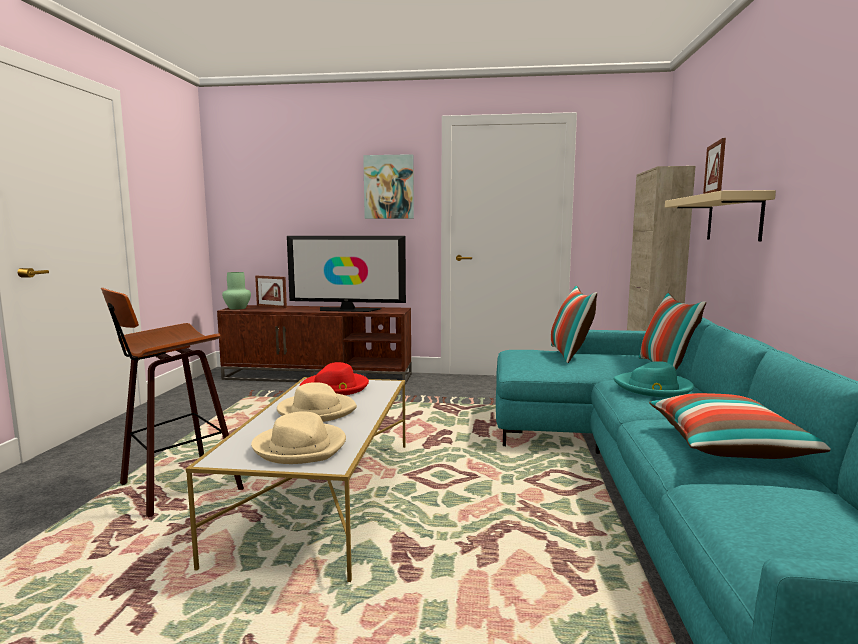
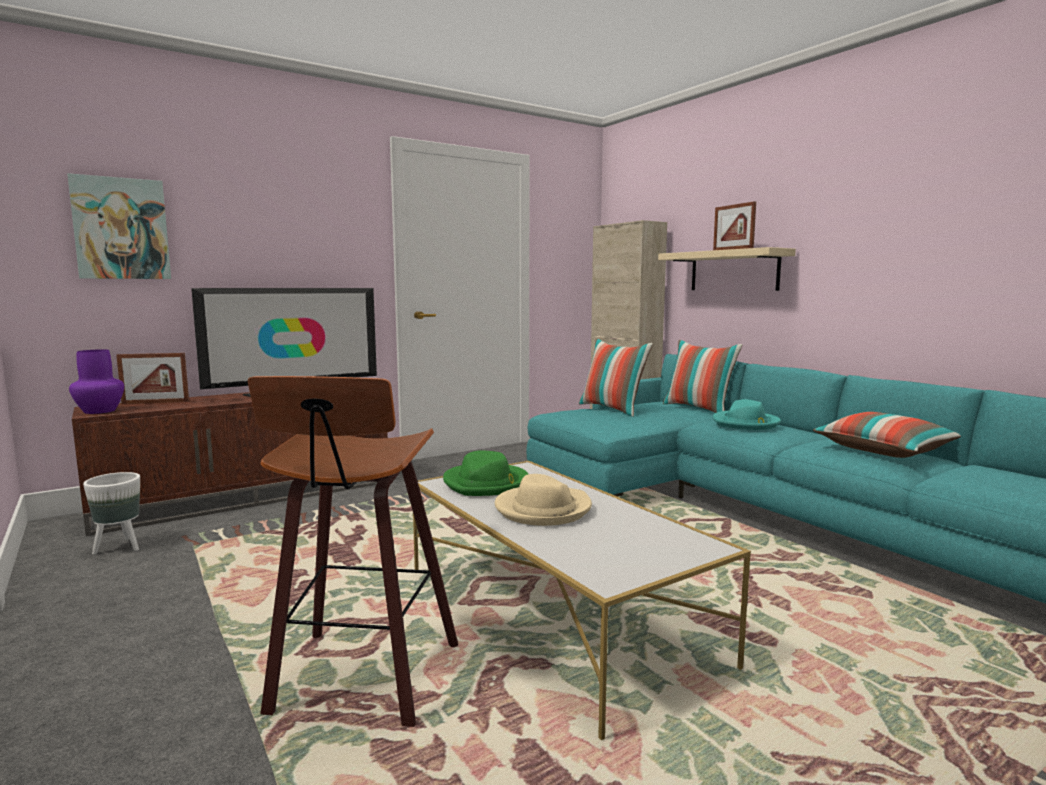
camera: 40 degrees left, 0 degrees up
green vase [222,272,251,310] -> purple vase [69,349,124,414]
beige hat [251,411,346,464] -> none
red hat [300,362,369,395] -> green hat [443,450,528,496]
picture [363,154,414,219] -> picture moved to [67,173,171,279]
none -> white planter [83,472,140,554]

